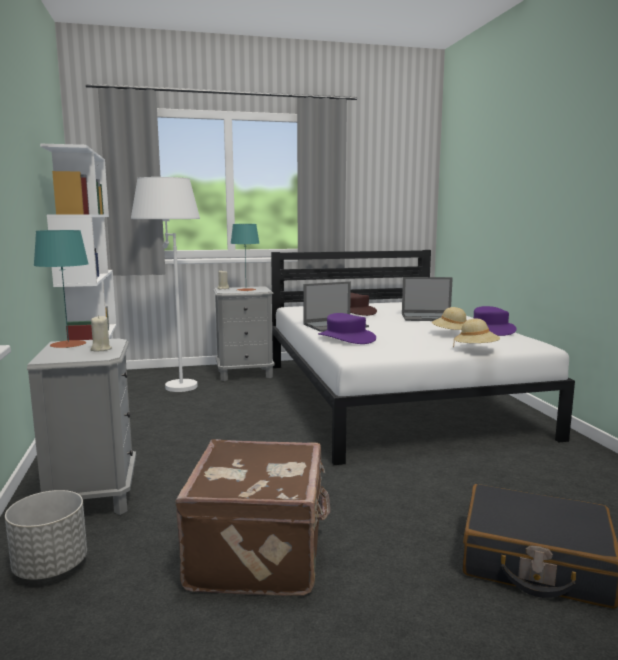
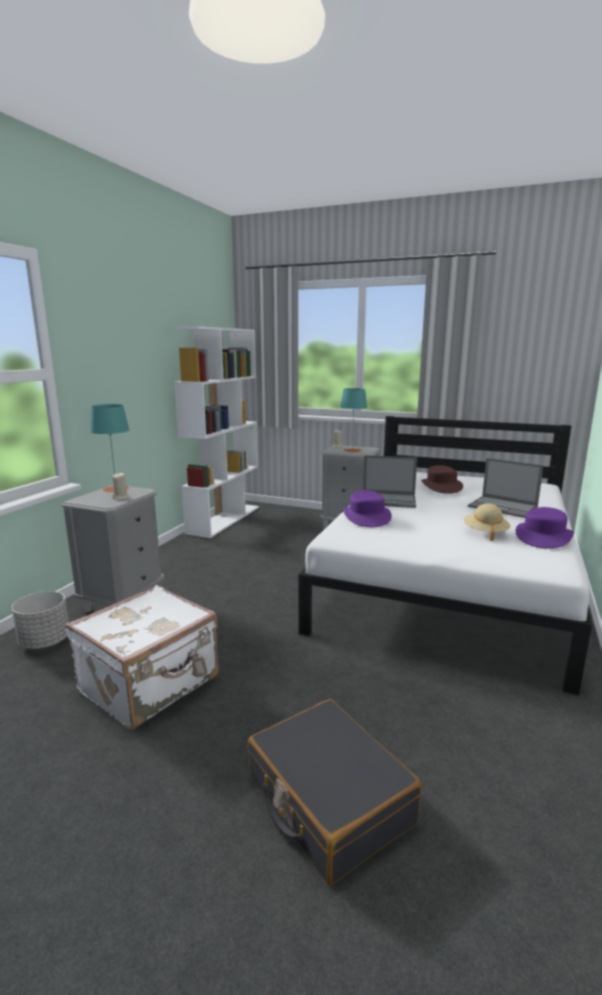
camera: 35 degrees right, 5 degrees up
white floor lamp [131,177,200,392] -> none
brown suitcase [175,439,331,596] -> white suitcase [65,585,219,730]
beige hat [453,319,500,348] -> none

